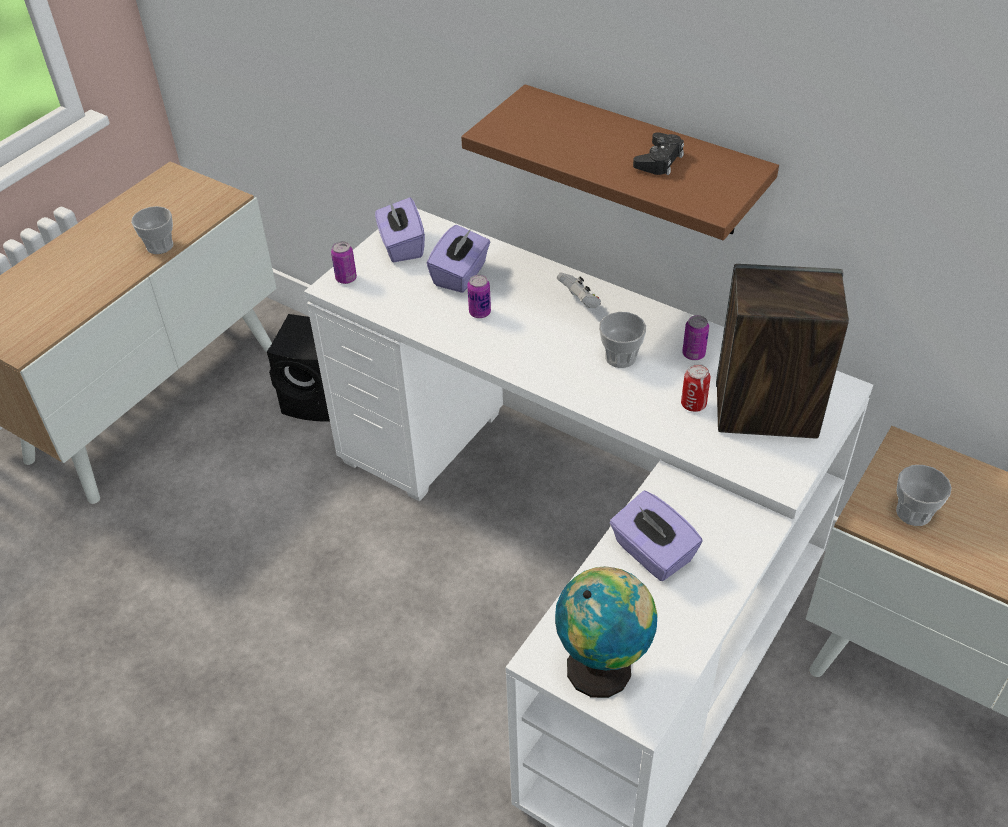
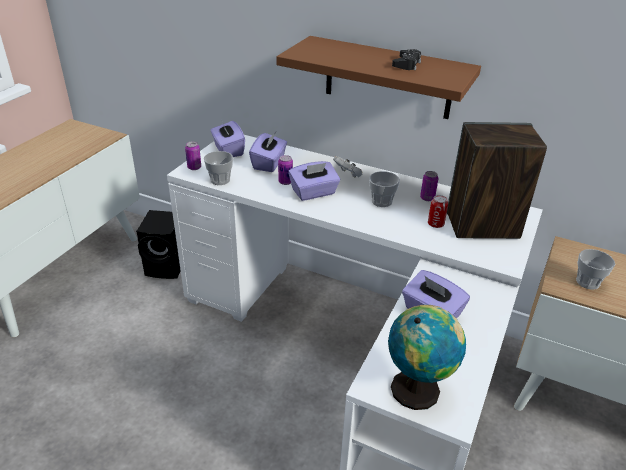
camera: 10 degrees left, 10 degrees down
cup [131,206,173,254] -> cup moved to [204,151,233,185]
none -> purple tissue box [288,161,340,201]

